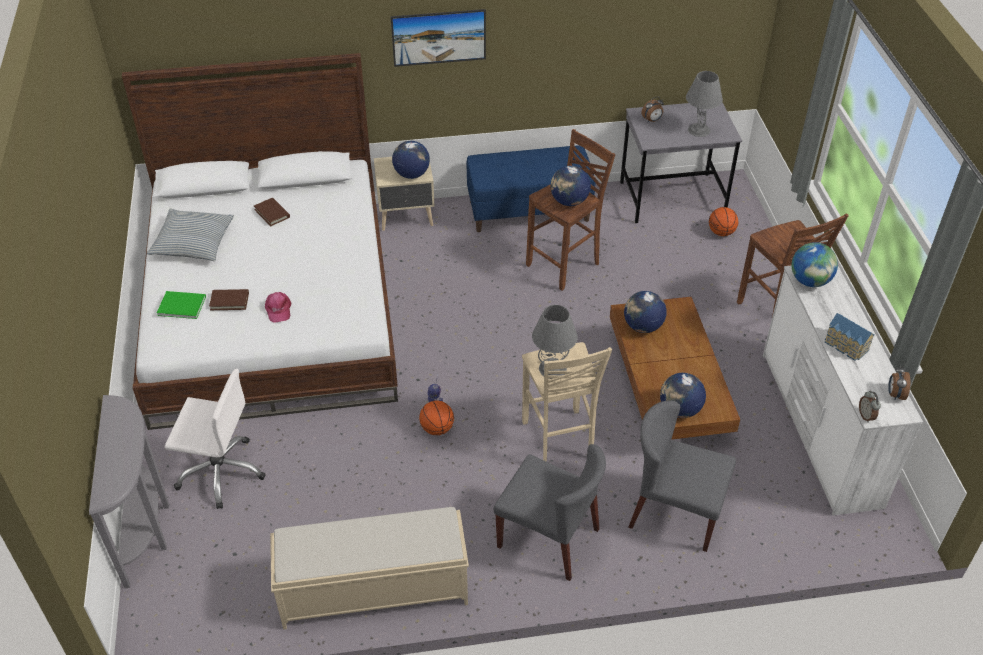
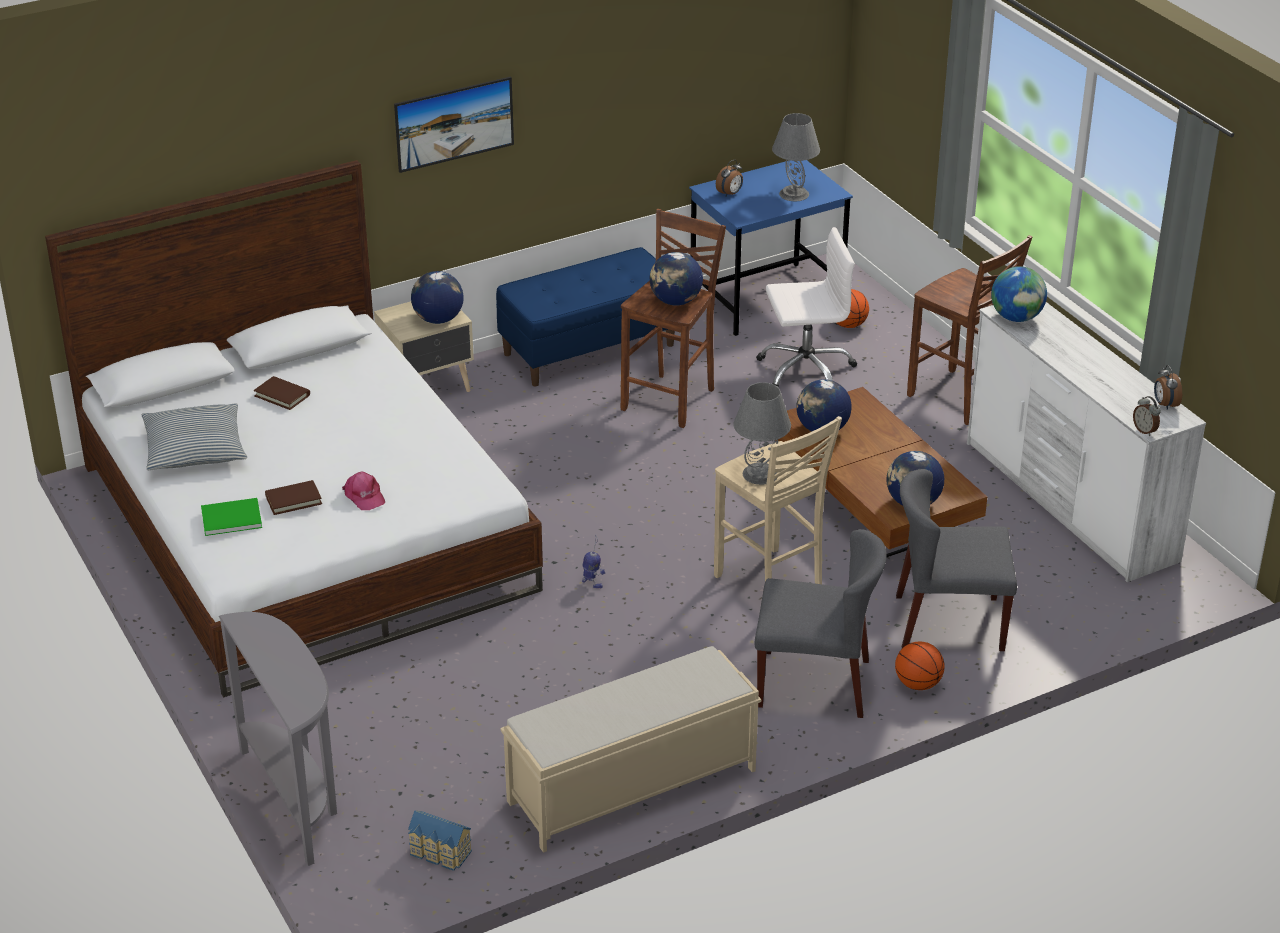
camera: 20 degrees left, 10 degrees down
white office chair [165,369,266,509] -> white office chair moved to [756,227,857,387]
basketball [419,401,454,435] -> basketball moved to [895,642,945,690]
grey desk [620,102,742,223] -> blue desk [689,160,853,336]
toy house [825,313,875,361] -> toy house moved to [408,811,472,871]

